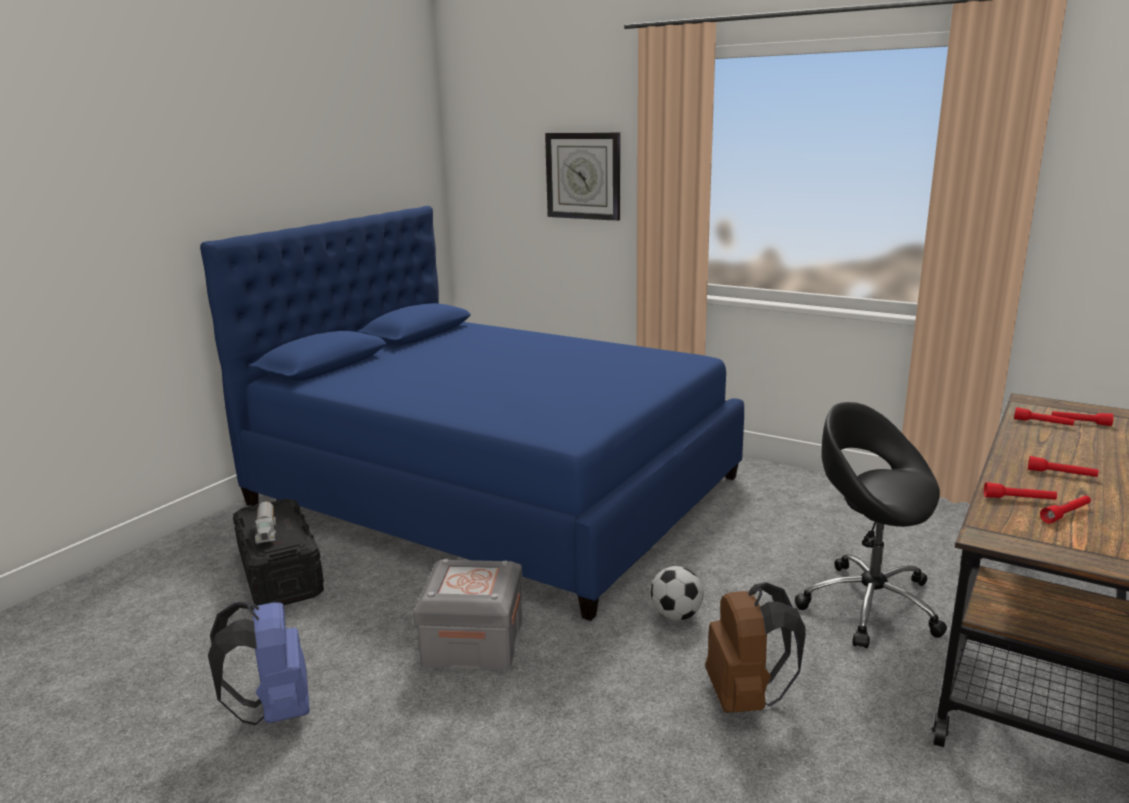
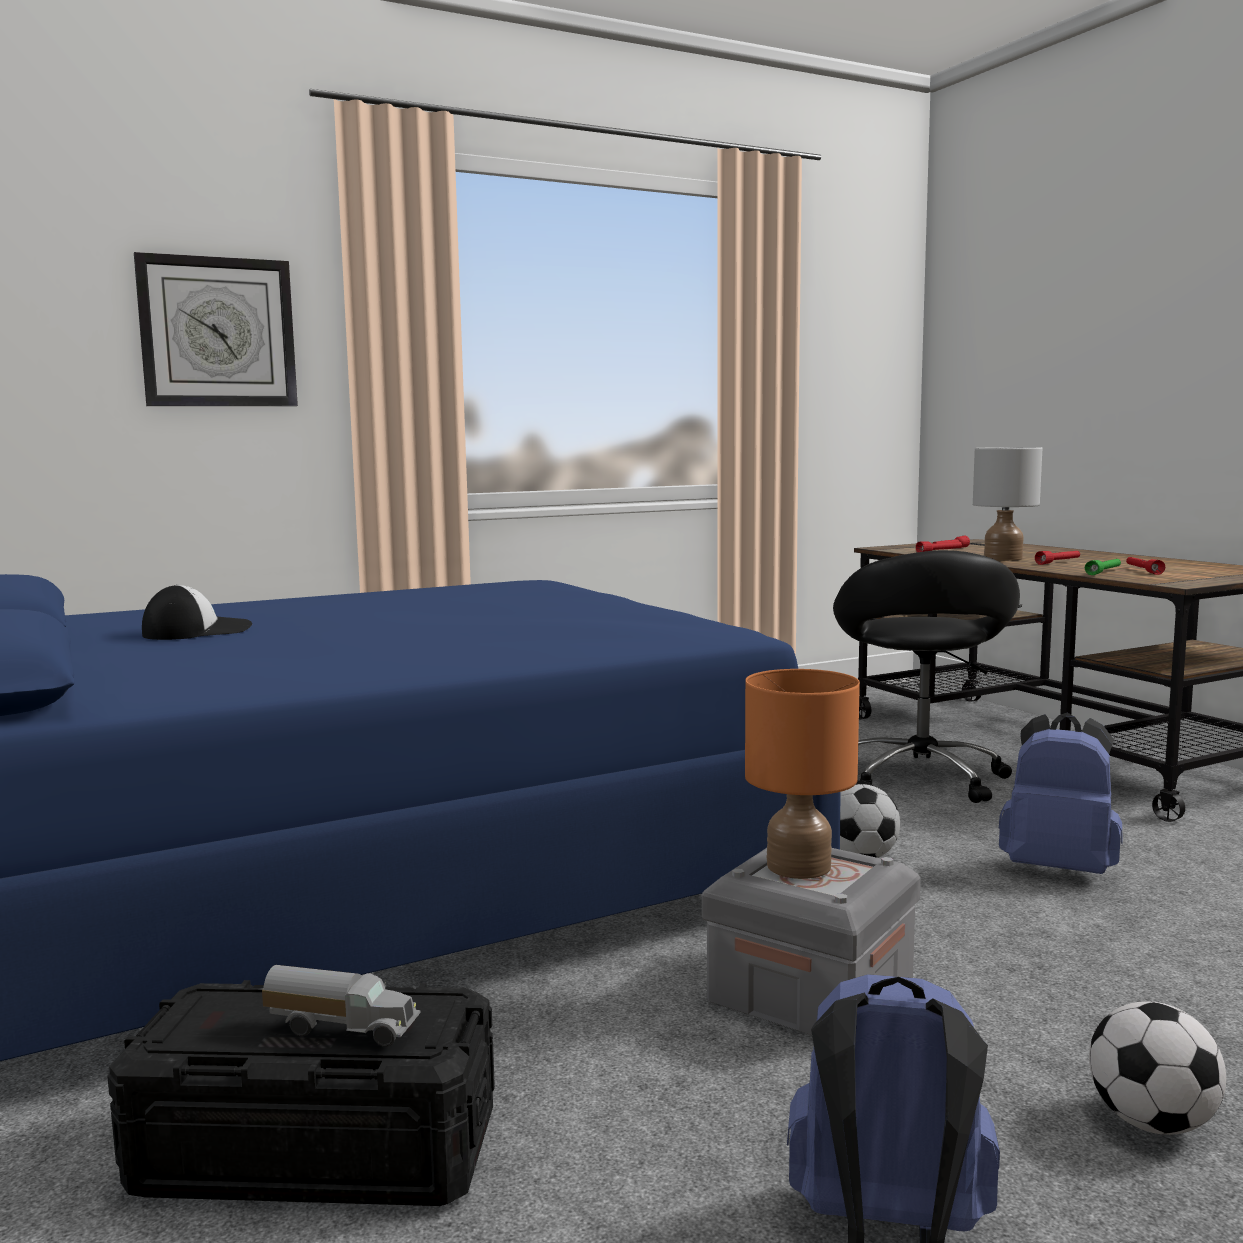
camera: 60 degrees left, 10 degrees down
brown backpack [705,582,806,713] -> blue backpack [999,713,1122,874]
black office chair [795,402,947,648] -> black office chair turned 60 degrees counterclockwise [833,550,1020,803]
red flashlight [984,482,1057,500] -> green flashlight [1085,559,1121,575]
none -> cap [142,584,252,640]
none -> orange table lamp [745,669,860,879]
none -> grey table lamp [973,447,1043,561]
none -> football [1089,1001,1226,1135]

